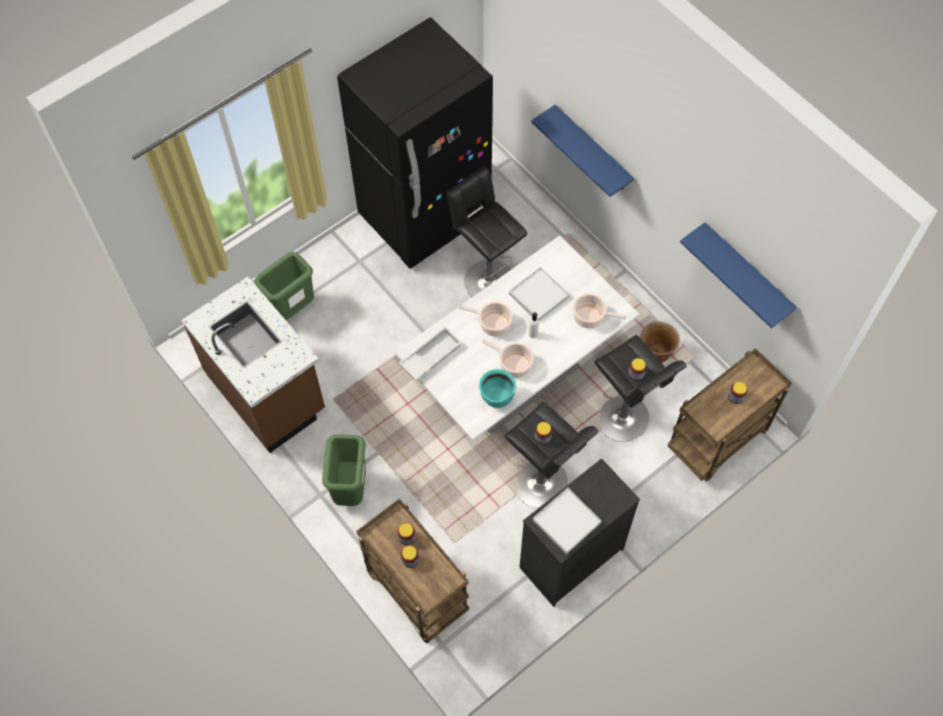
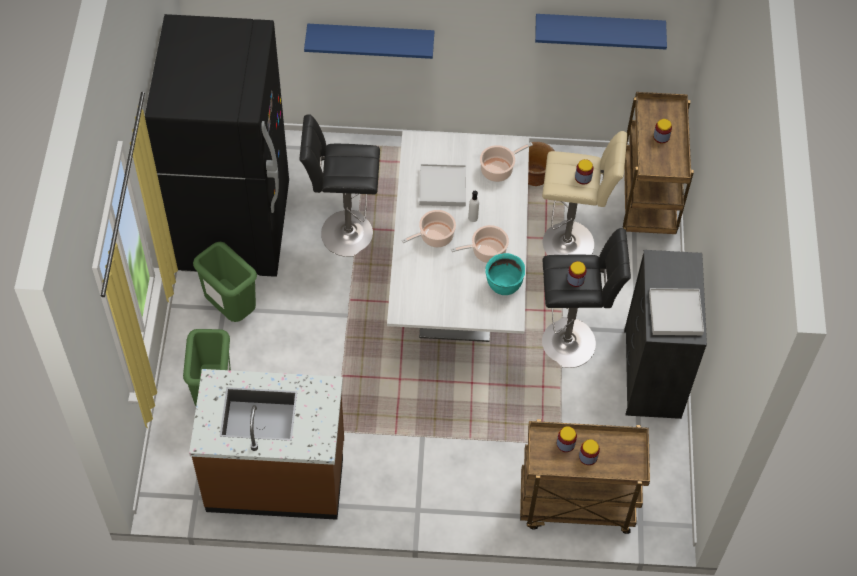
camera: 50 degrees left, 5 degrees down
green trash can [322,434,366,506] -> green trash can moved to [193,242,257,322]
white tray [399,326,462,380] -> none
black stool [594,335,687,442] -> beige stool [542,131,627,255]

